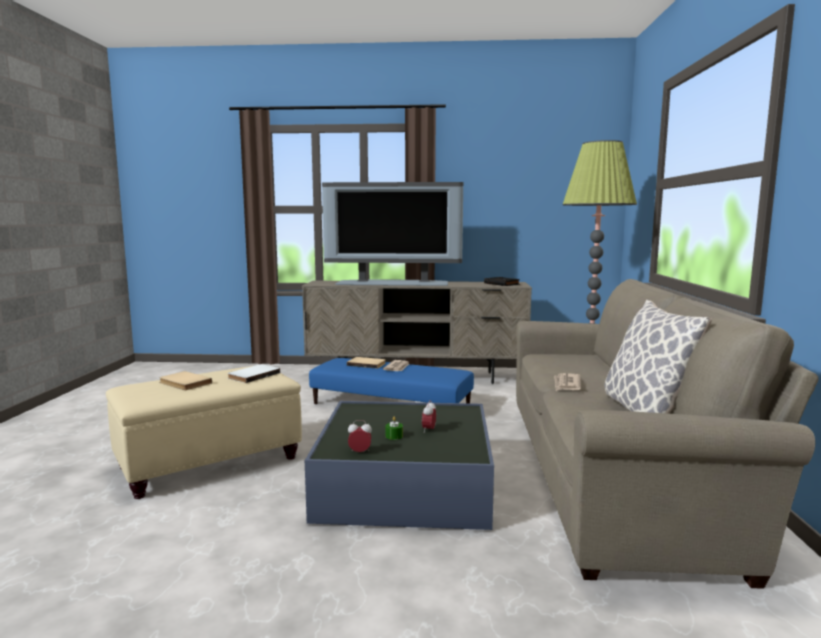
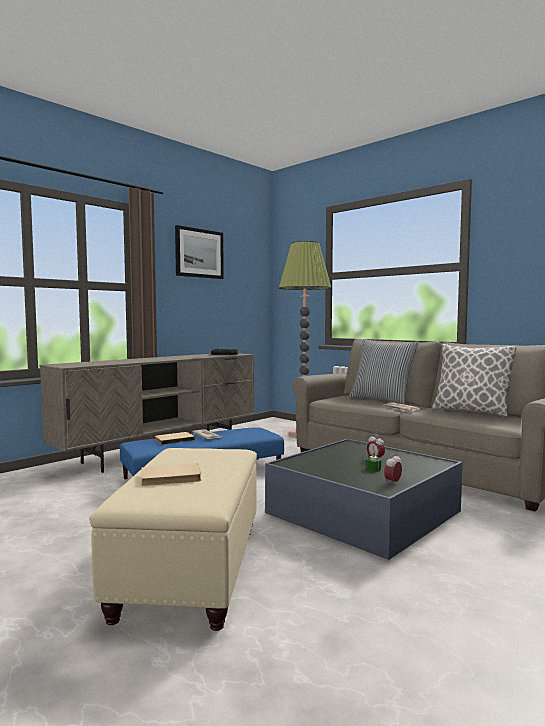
camera: 50 degrees left, 5 degrees down
white book [228,364,280,383] -> none
television [322,182,463,286] -> none
none -> picture [175,225,224,279]
none -> pillow [349,340,419,405]

